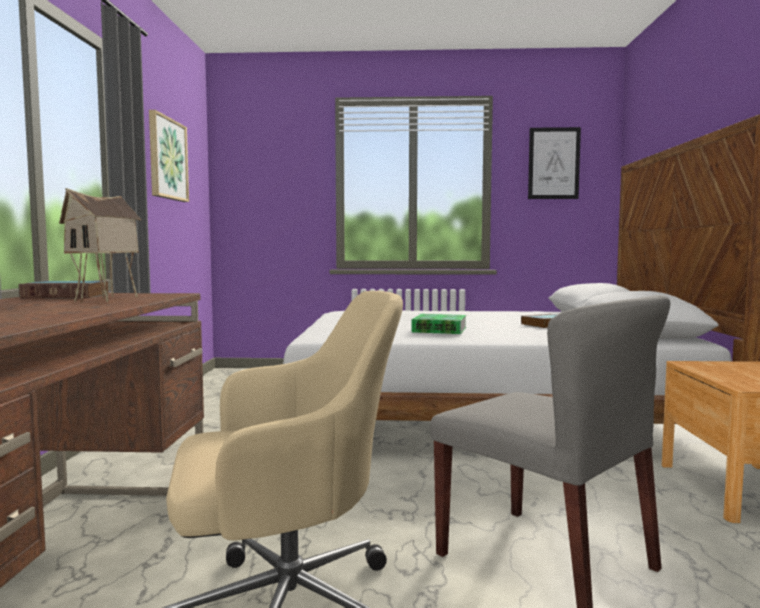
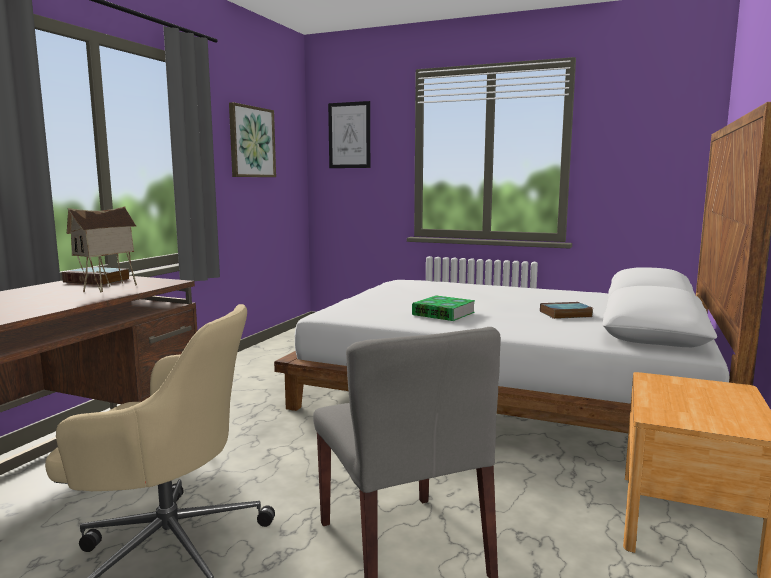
camera: 20 degrees right, 5 degrees up
picture [528,127,581,199] -> picture moved to [328,101,370,168]

